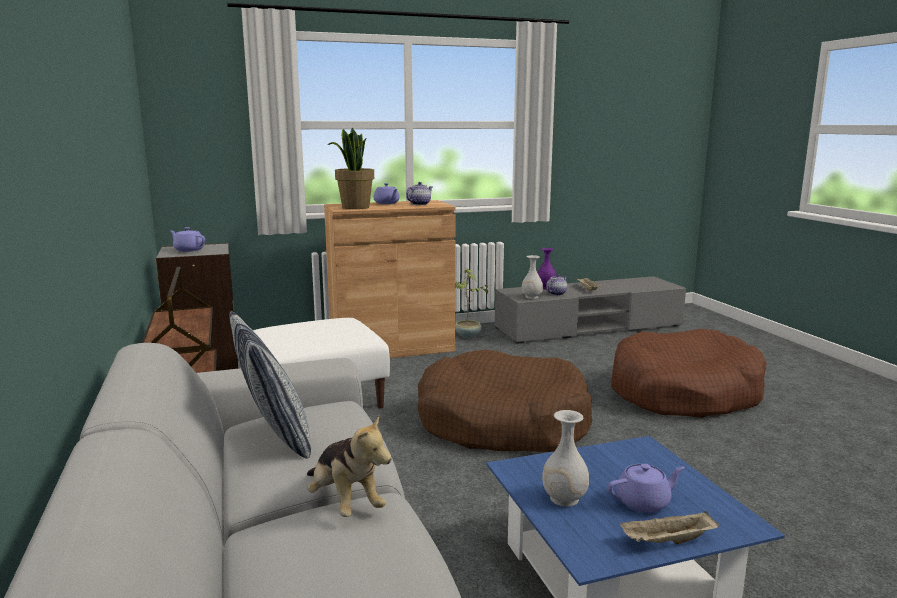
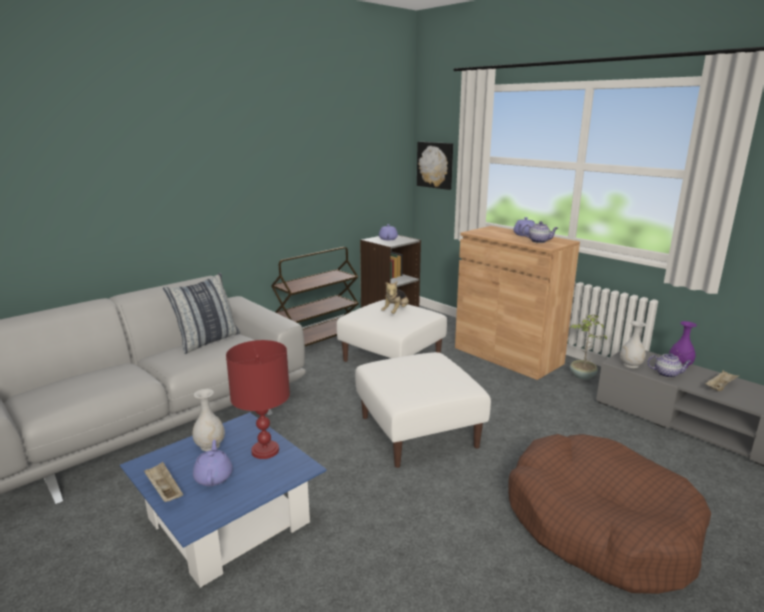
camera: 65 degrees right, 5 degrees up
plush toy [307,415,392,517] -> plush toy moved to [381,281,409,314]
potted plant [328,128,374,209] -> none
brown dog bed [417,350,592,452] -> white ottoman [355,352,491,468]
purple teapot [608,464,685,513] -> purple teapot turned 150 degrees counterclockwise [193,440,233,486]
none -> red table lamp [226,340,290,459]
none -> picture [417,142,453,190]

